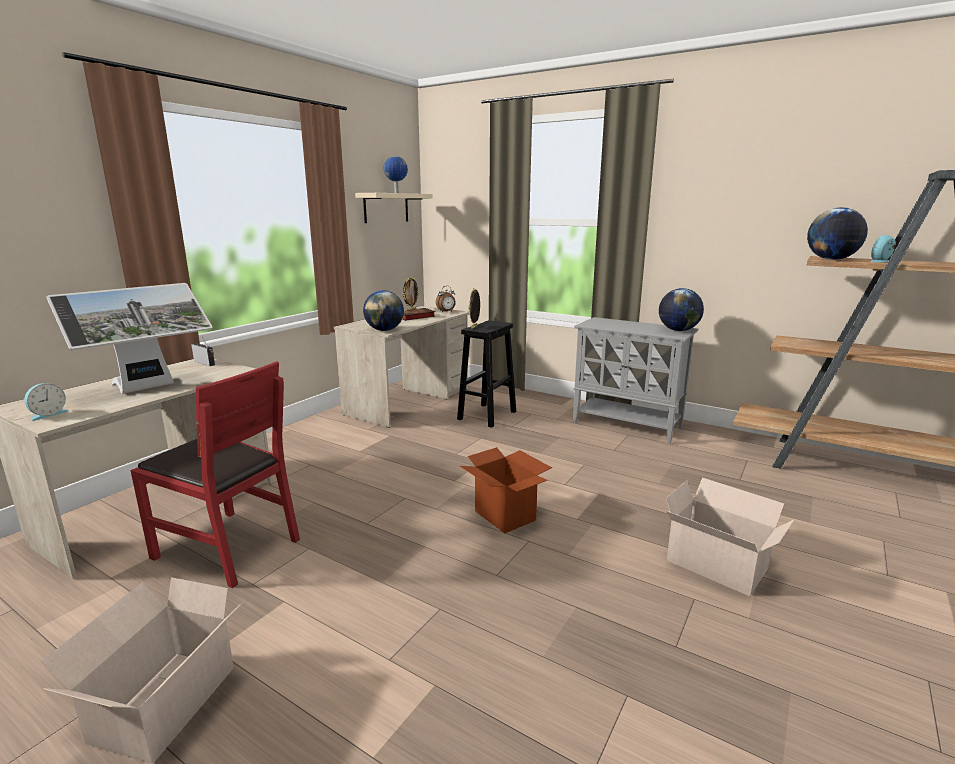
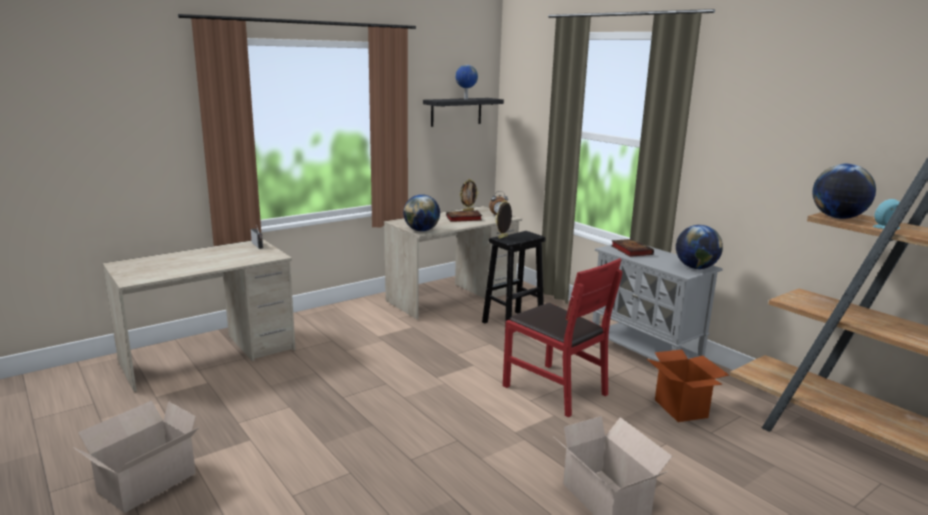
camera: 20 degrees right, 0 degrees up
alarm clock [24,383,69,421] -> none
monitor [46,283,213,394] -> none
red chair [131,361,300,588] -> red chair moved to [503,258,622,417]
beige shelf [355,193,433,223] -> black shelf [423,98,504,127]
cardboard box [460,447,552,533] -> cardboard box moved to [647,350,729,422]
none -> book [611,239,654,257]

